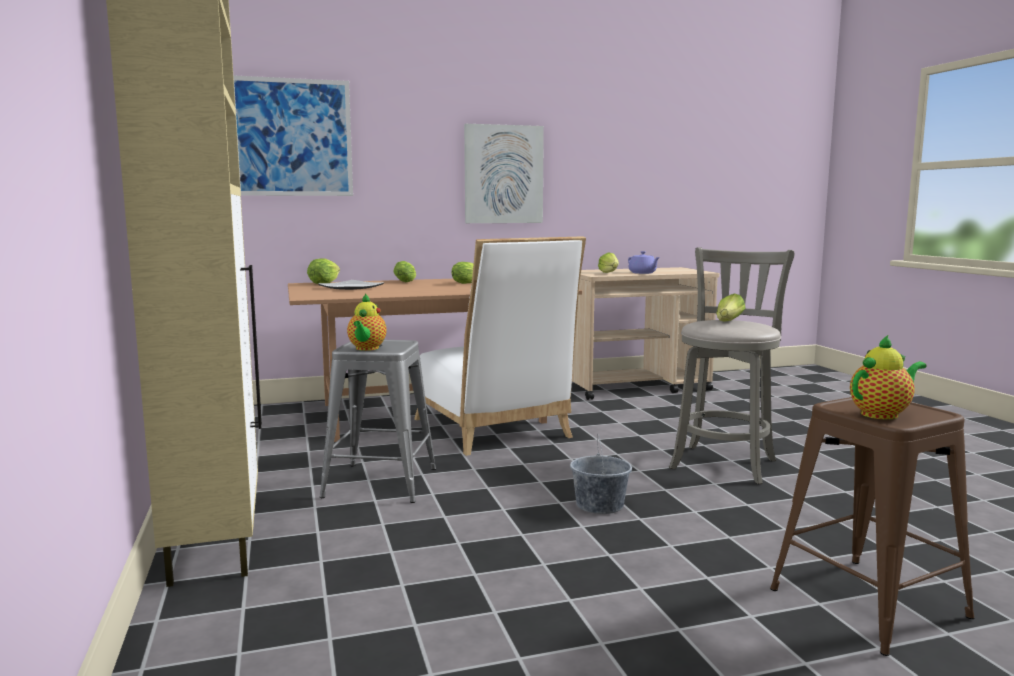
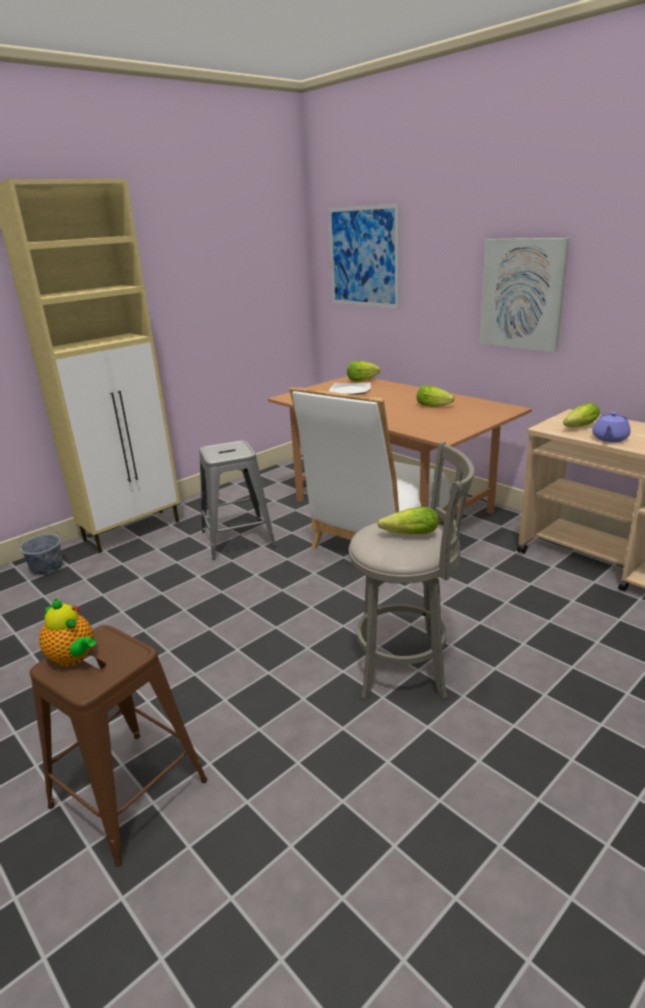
camera: 65 degrees right, 15 degrees up
teapot [347,294,387,351] -> none
lettuce [393,261,416,282] -> none
grey bucket [570,434,632,514] -> grey bucket moved to [19,523,63,575]

